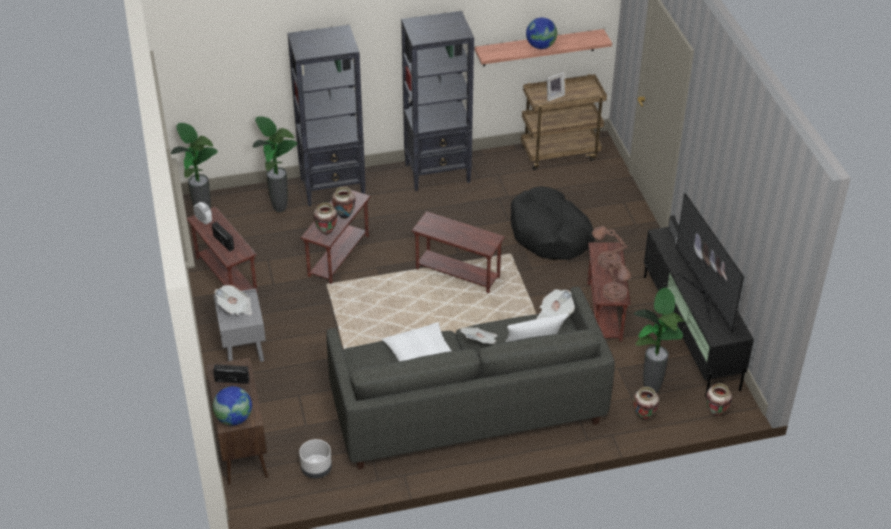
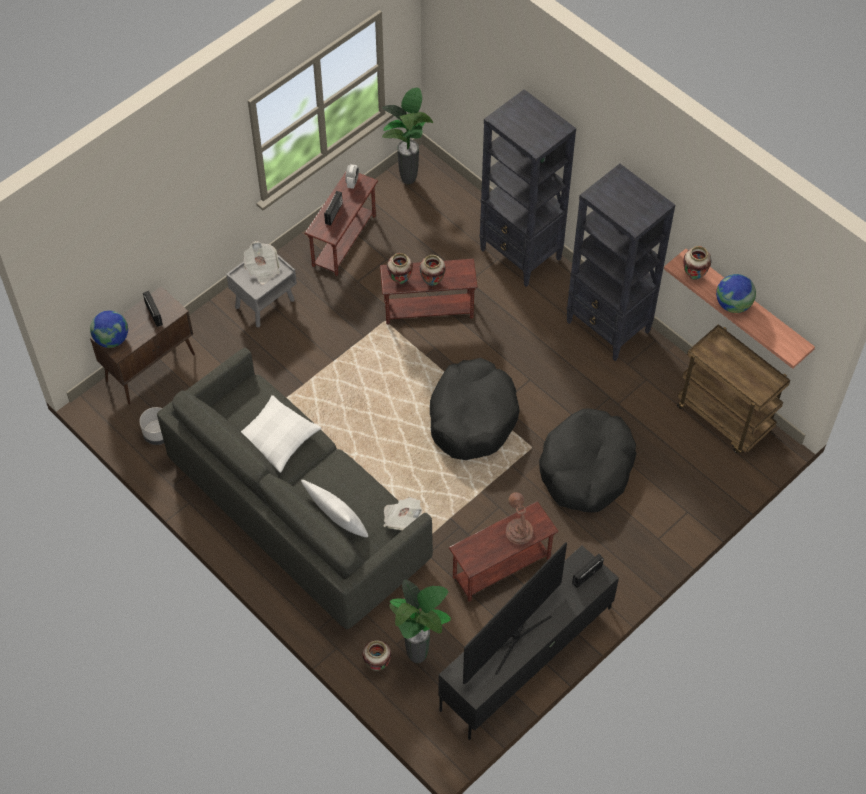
camera: 60 degrees right, 15 degrees up
potted plant [253,116,297,212] -> none
brown side table [411,211,505,293] -> black dog bed [430,358,520,460]
newspaper [460,327,498,344] -> none
picture frame [546,72,565,101] -> none
brown table lamp [603,261,631,302] -> none
vase [706,383,732,417] -> vase moved to [683,246,712,280]

